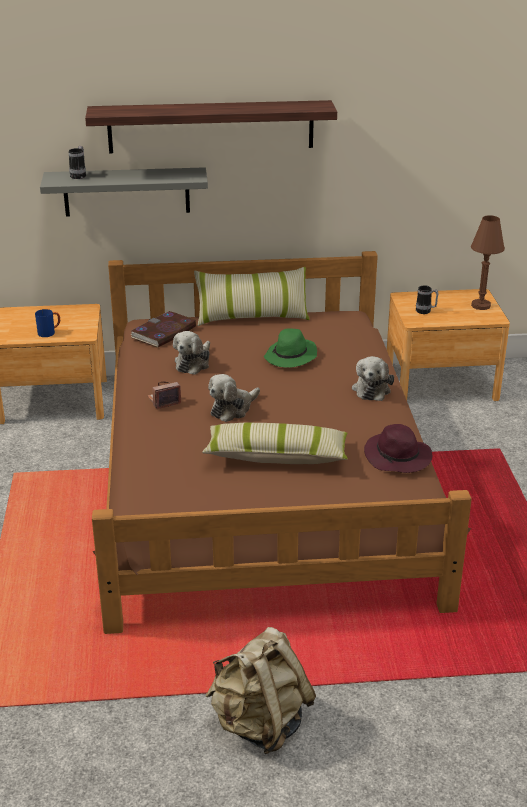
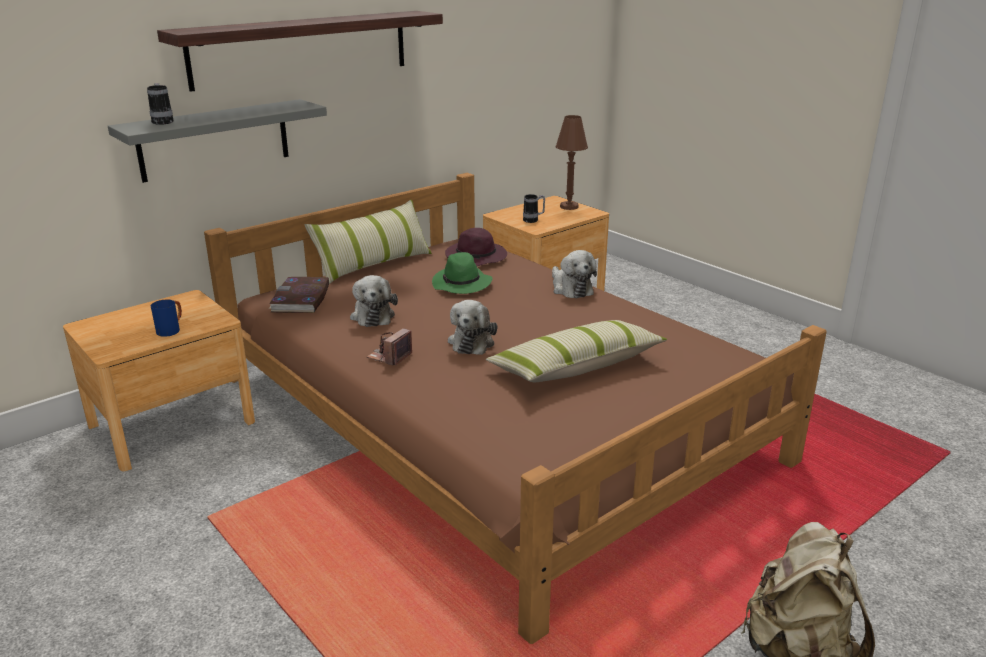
camera: 35 degrees left, 5 degrees down
purple hat [364,424,432,473] -> purple hat moved to [445,228,507,266]

